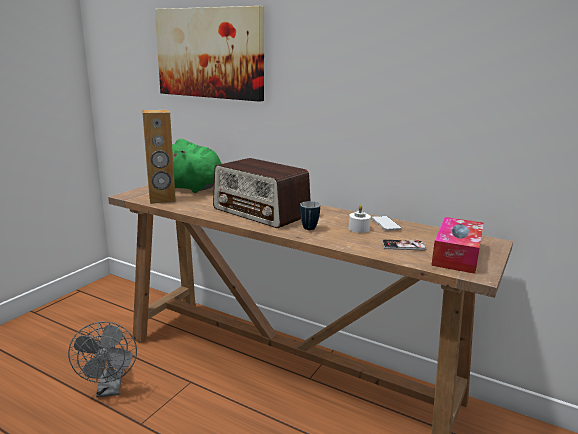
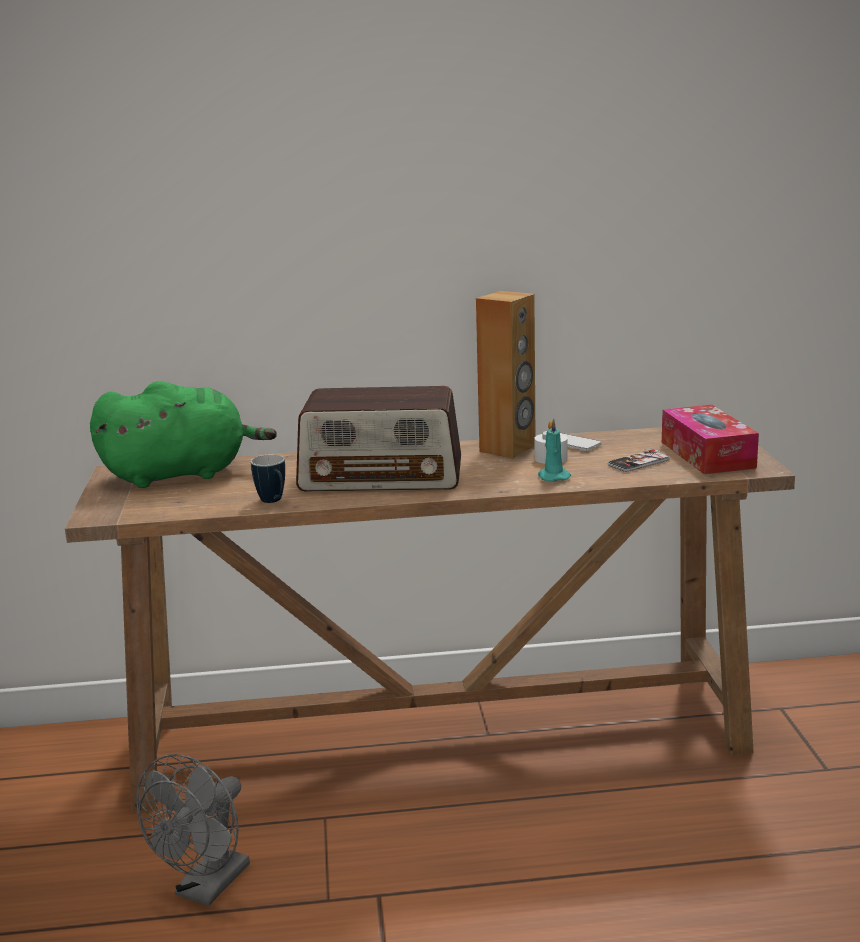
camera: 35 degrees left, 0 degrees up
grey fan [68,322,137,398] -> grey fan turned 75 degrees clockwise [136,754,250,906]
brown speaker [142,110,176,204] -> brown speaker moved to [476,291,535,458]
picture [155,6,264,102] -> none
mug [300,201,320,230] -> mug moved to [251,454,285,503]
none -> turquoise candle [538,418,571,482]

